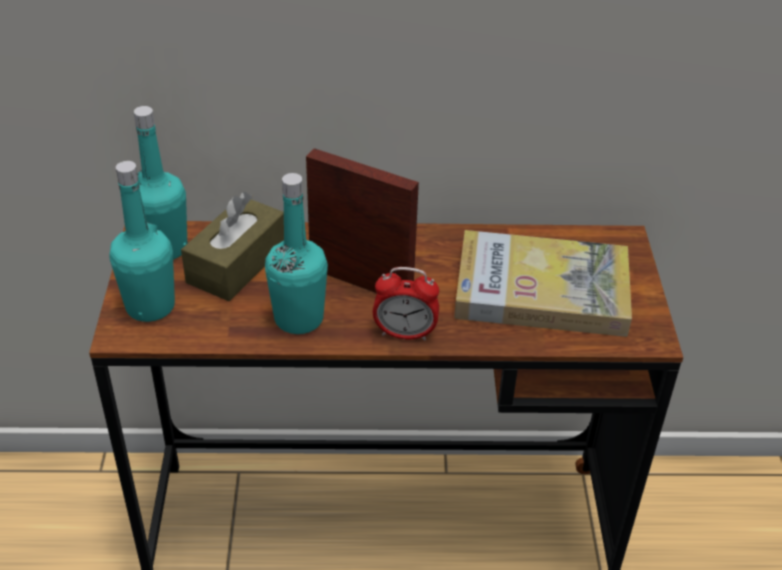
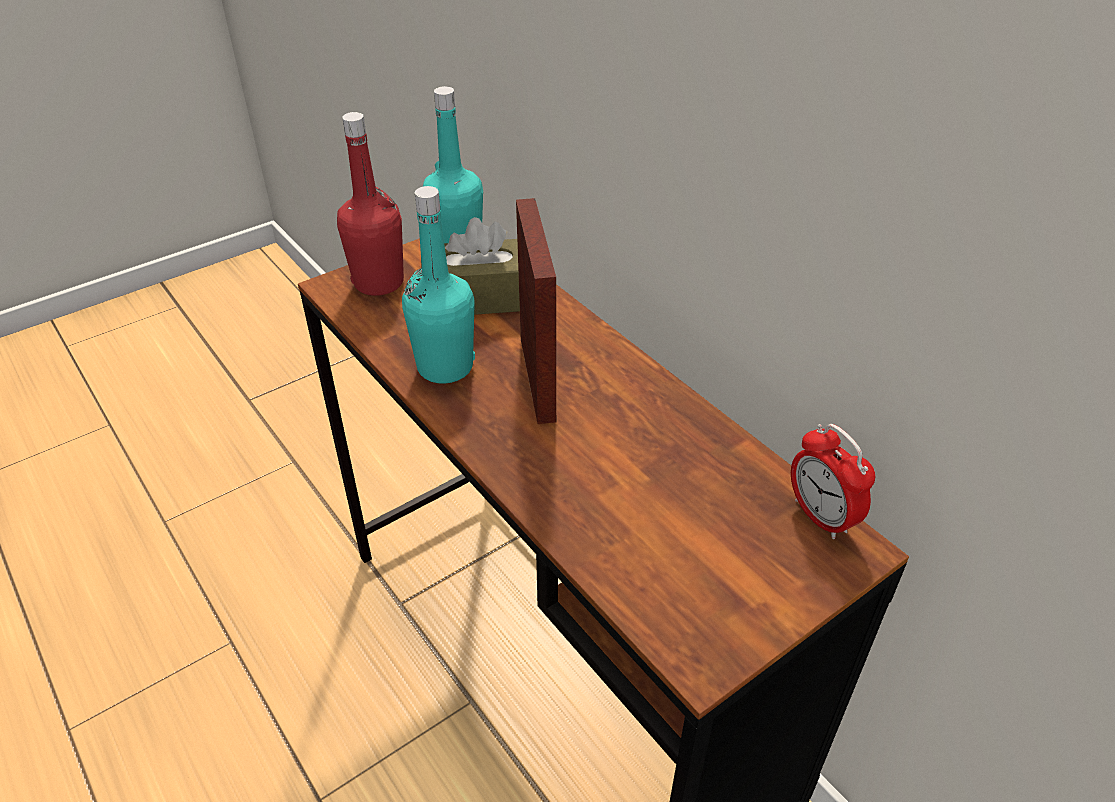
camera: 55 degrees right, 0 degrees up
turquoise bottle [110,161,175,322] -> red bottle [337,112,404,296]
alarm clock [373,267,439,340] -> alarm clock moved to [791,424,875,539]
book [454,230,632,337] -> none

